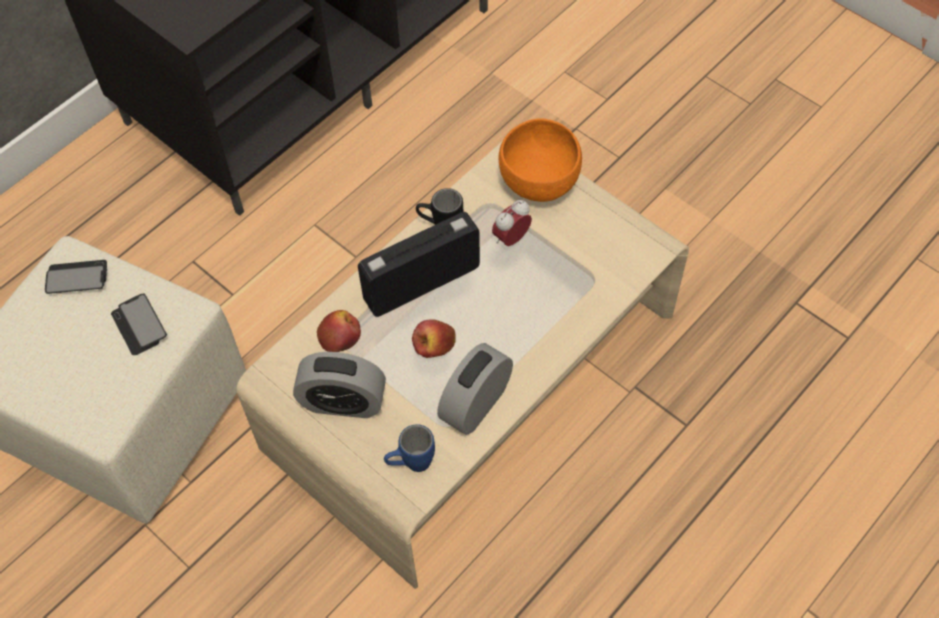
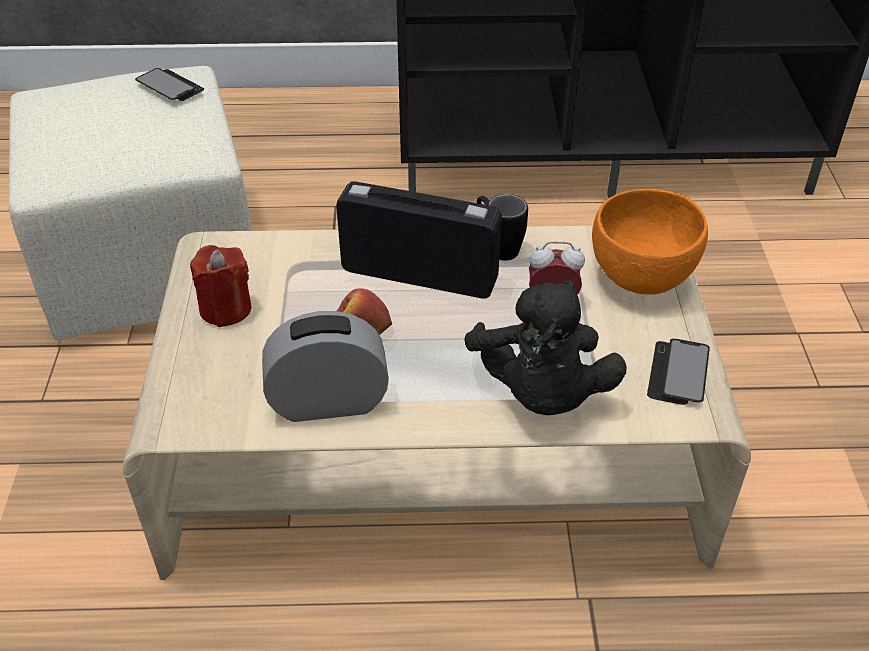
camera: 45 degrees right, 15 degrees down
phone [111,294,167,355] -> phone moved to [647,339,710,405]
alarm clock [293,352,386,418] -> red candle [190,245,251,327]
apple [317,310,361,352] -> none
blue mug [384,424,435,472] -> none
none -> black plush toy [464,280,626,415]

